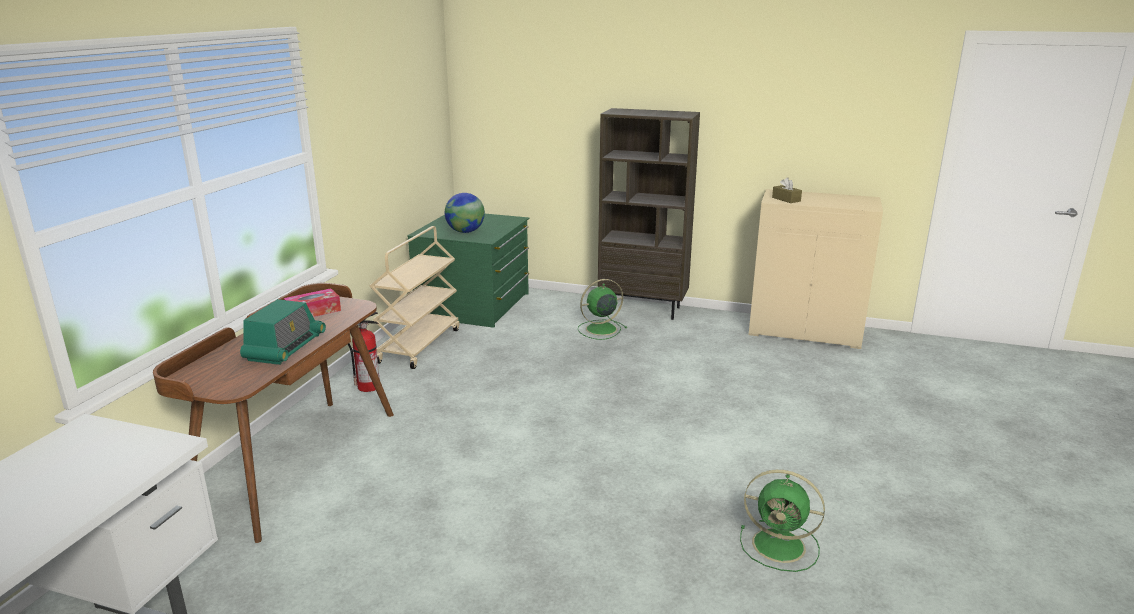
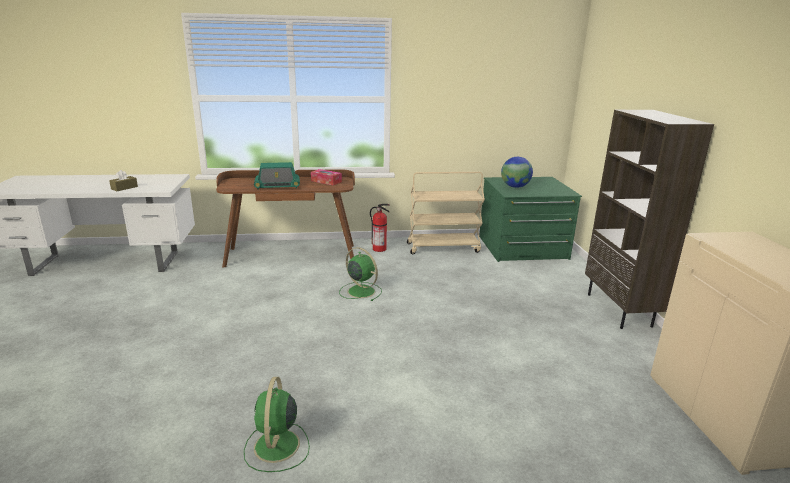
camera: 65 degrees right, 0 degrees up
green fan [578,279,627,340] -> green fan moved to [339,247,382,301]
brown tissue box [772,177,802,203] -> brown tissue box moved to [109,170,138,191]

